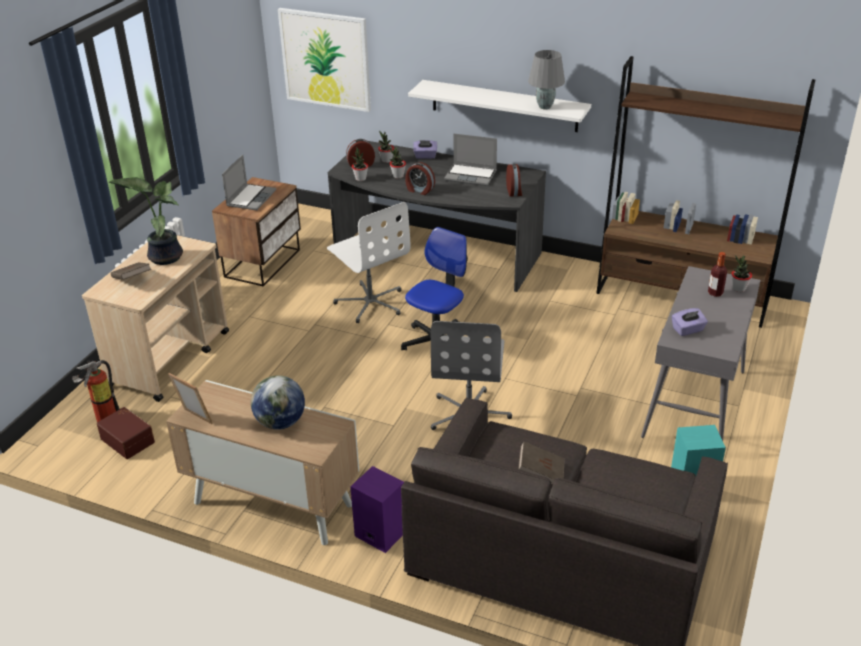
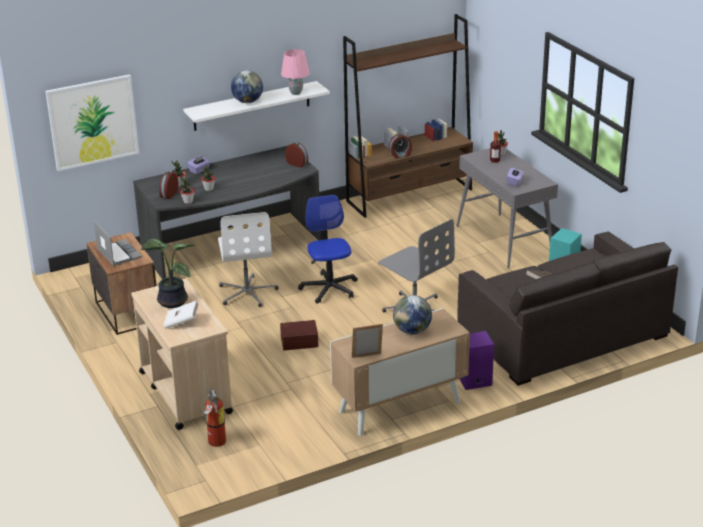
camera: 50 degrees left, 5 degrees down
brown storage box [97,407,155,459] -> brown storage box moved to [280,320,318,350]
brown book [111,262,151,280] -> white book [164,300,199,329]
white office chair [327,202,411,323] -> white office chair turned 75 degrees clockwise [218,212,279,307]
alarm clock [405,162,435,195] -> alarm clock moved to [389,134,412,159]
laptop [444,134,497,186] -> none
grey table lamp [528,50,565,109] -> pink table lamp [281,49,310,95]
none -> globe [231,71,263,103]

